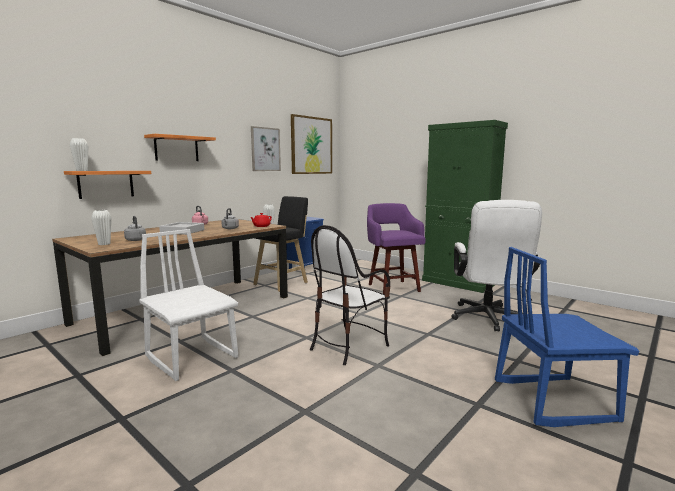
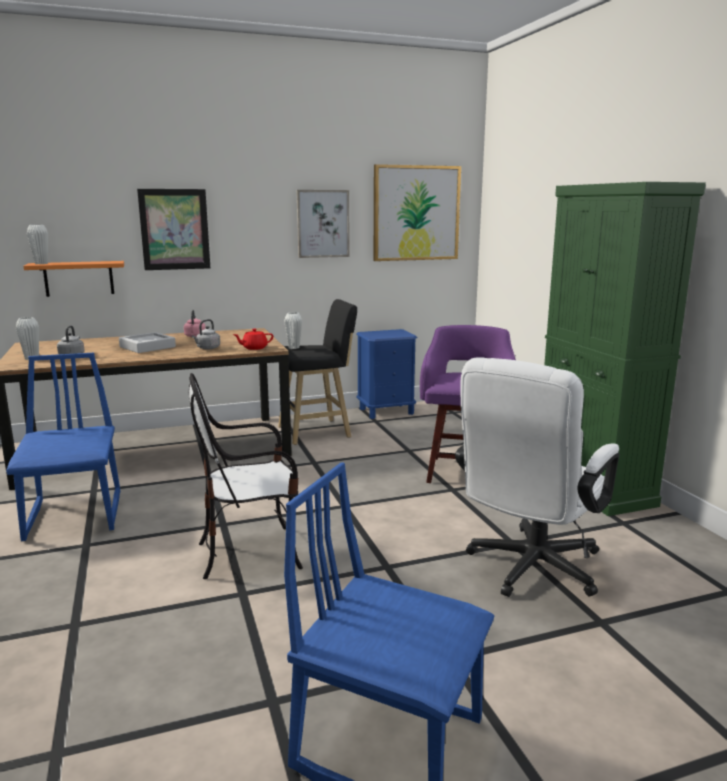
camera: 30 degrees right, 5 degrees up
white chair [139,229,238,381] -> blue chair [6,353,120,541]
orange shelf [144,134,216,161] -> picture [137,189,210,270]

